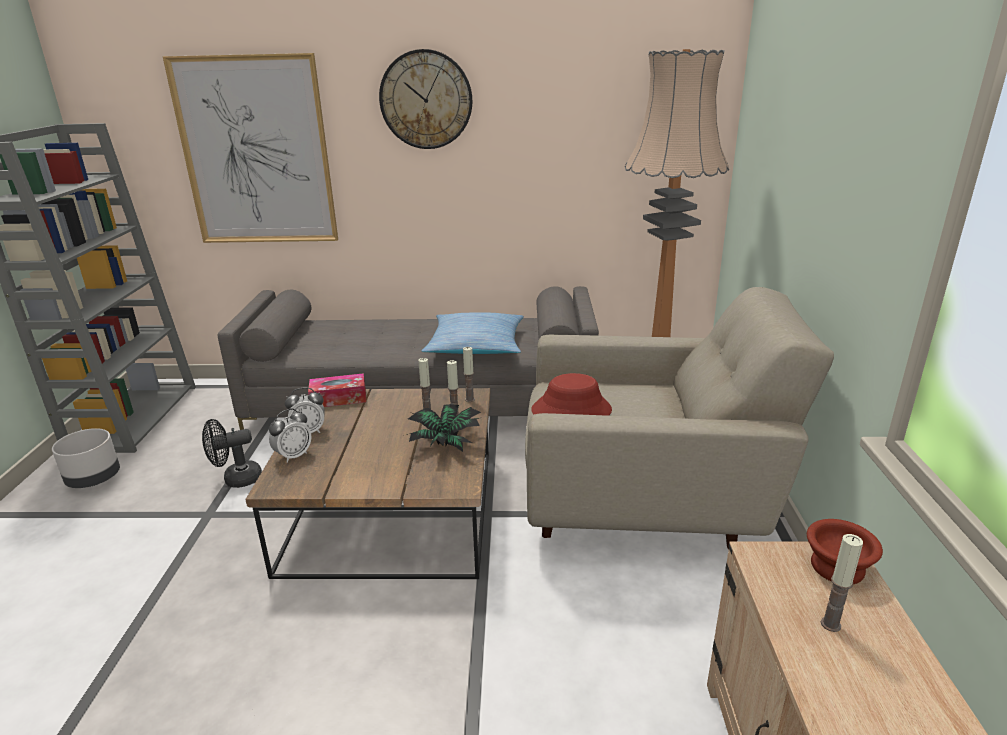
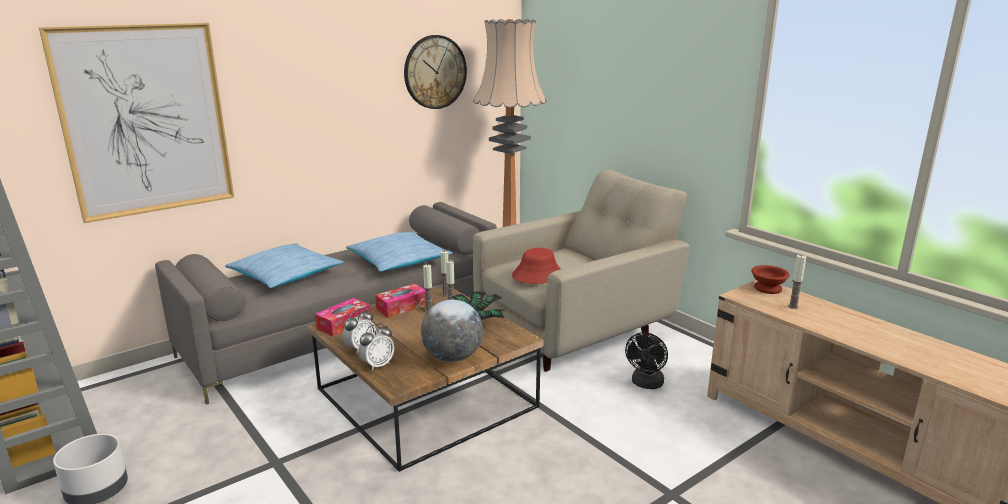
camera: 40 degrees left, 5 degrees down
black fan [202,419,262,488] -> black fan moved to [625,332,668,389]
alarm clock [269,409,312,463] -> alarm clock turned 45 degrees clockwise [359,323,394,371]
wall clock [379,49,472,149] -> wall clock moved to [404,35,467,109]
none -> pillow [225,243,344,288]
none -> tissue box [375,284,426,318]
none -> globe [421,299,483,362]

